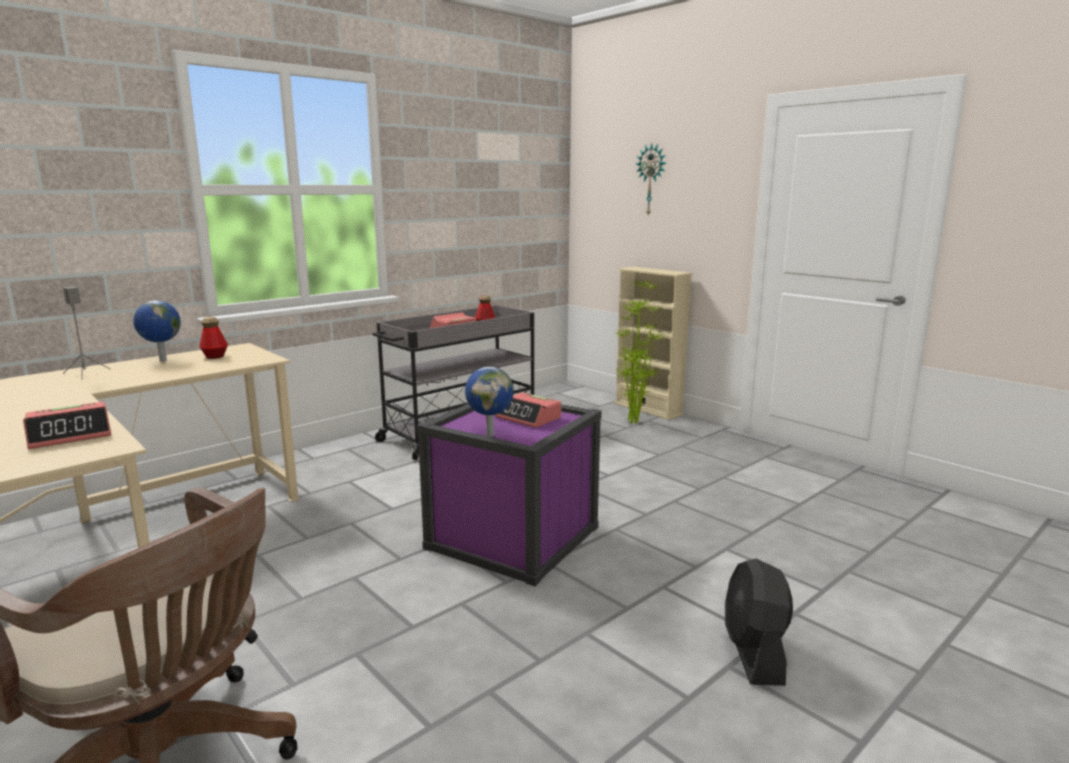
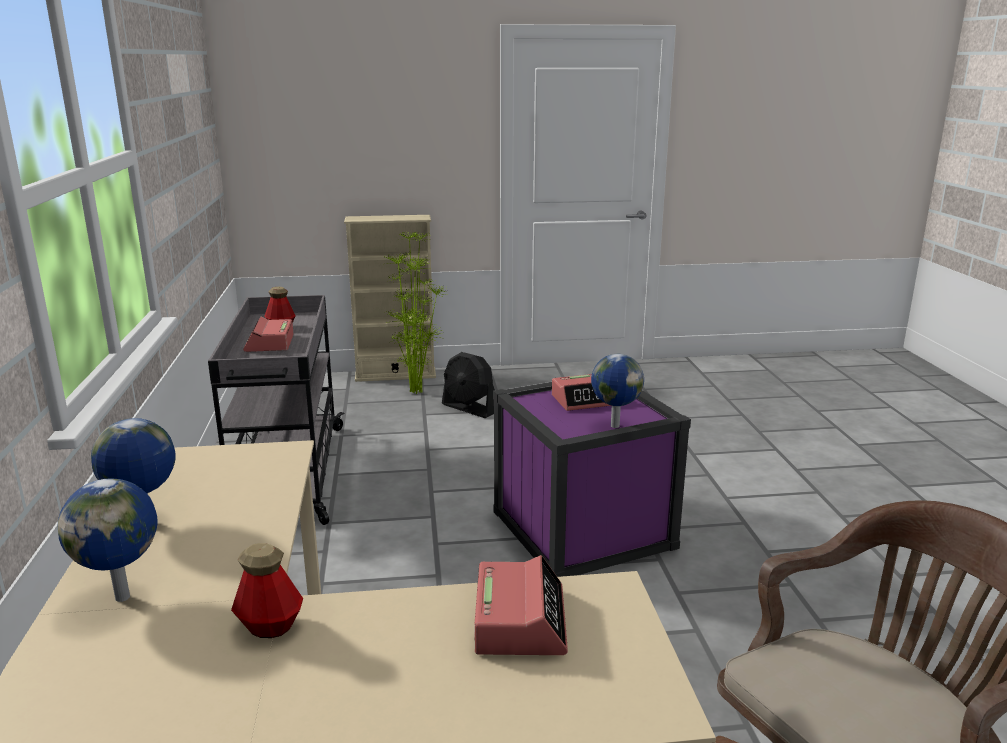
camera: 55 degrees left, 5 degrees up
grey speaker [63,287,110,380] -> globe [58,478,158,602]
bottle [199,317,228,359] -> bottle moved to [231,543,303,638]
wall clock [636,143,666,217] -> none
black fan [725,559,793,686] -> black fan moved to [442,352,495,418]

